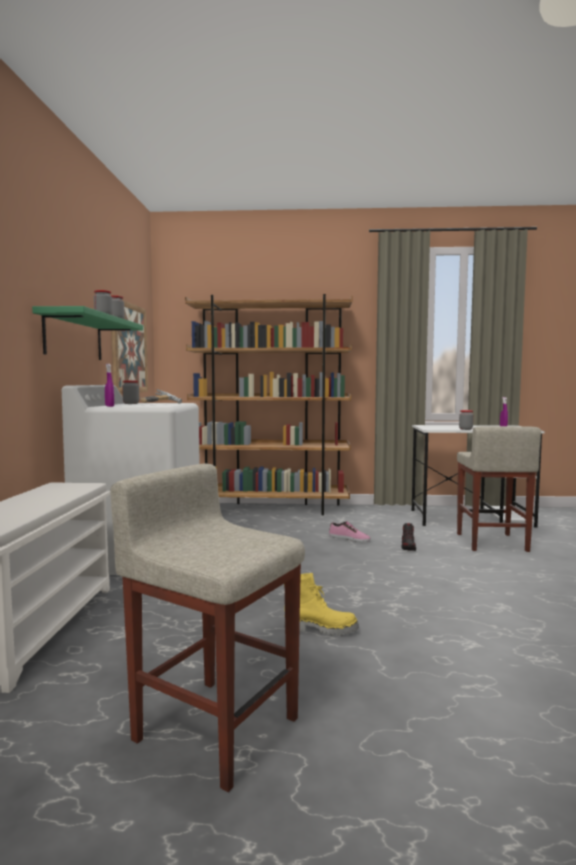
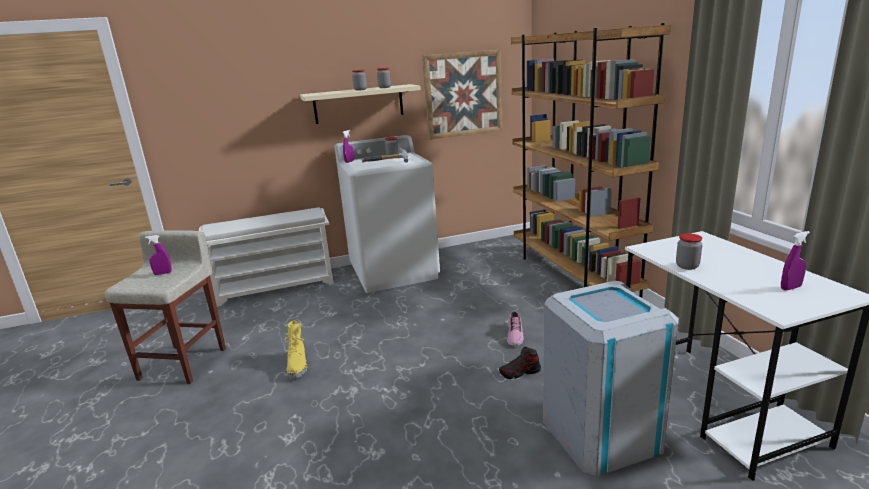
camera: 70 degrees right, 15 degrees up
green shelf [32,306,143,360] -> beige shelf [300,84,421,124]
beige stool [457,426,541,552] -> grey trash can [543,281,679,476]
none -> purple spray bottle [145,235,172,275]

